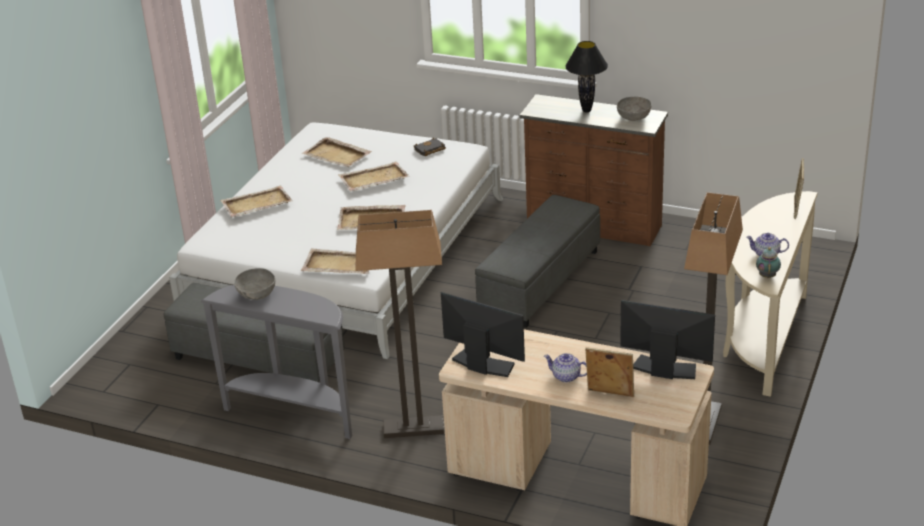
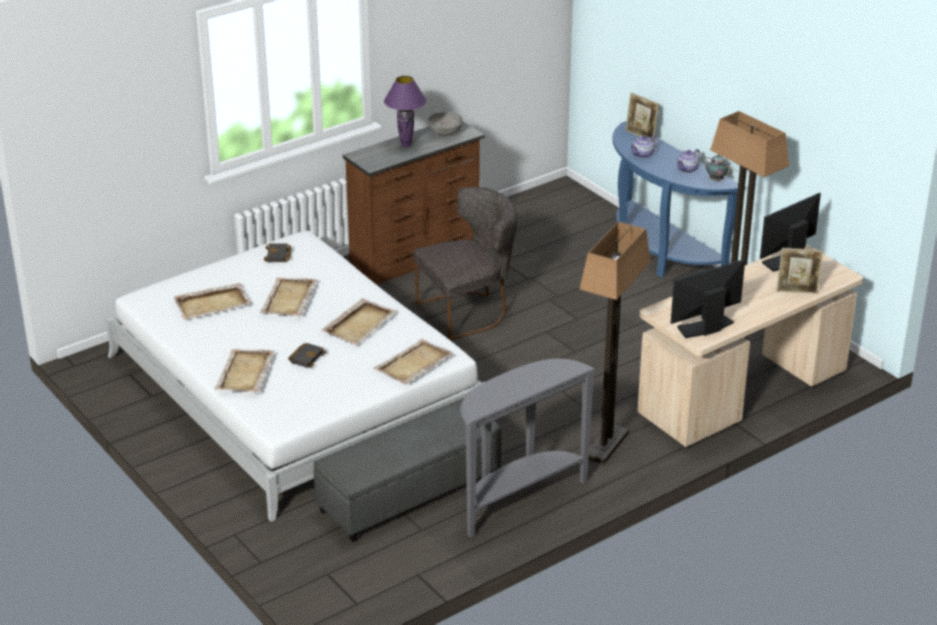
camera: 60 degrees left, 0 degrees up
grey bowl [234,268,275,300] -> none
grey ottoman [475,195,600,328] -> grey chair [413,187,517,340]
teapot [544,353,587,382] -> teapot moved to [630,135,657,158]
black table lamp [565,41,608,113] -> purple table lamp [384,76,426,147]
picture frame [585,348,634,397] -> picture frame turned 135 degrees counterclockwise [777,248,823,294]
beige console table [723,191,817,397] -> blue console table [612,121,738,278]
none -> black book [288,343,326,368]

